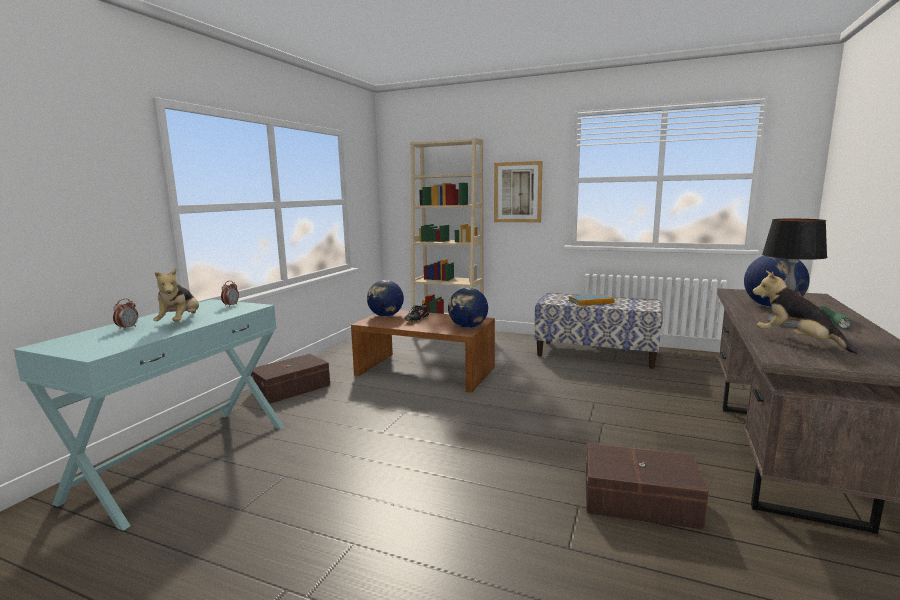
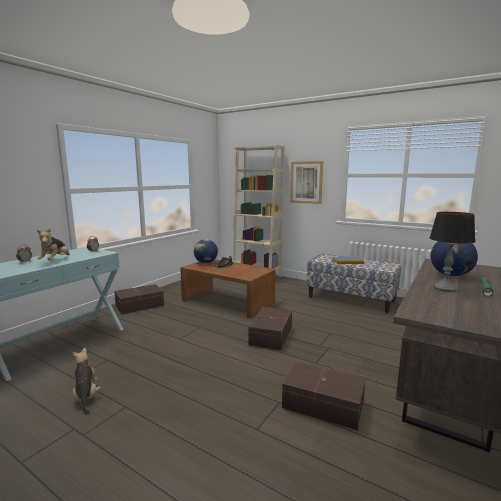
camera: 10 degrees right, 0 degrees up
globe [448,288,488,328] -> none
plush toy [753,271,859,354] -> plush toy moved to [73,348,101,415]
none -> brown storage box [248,307,292,350]

